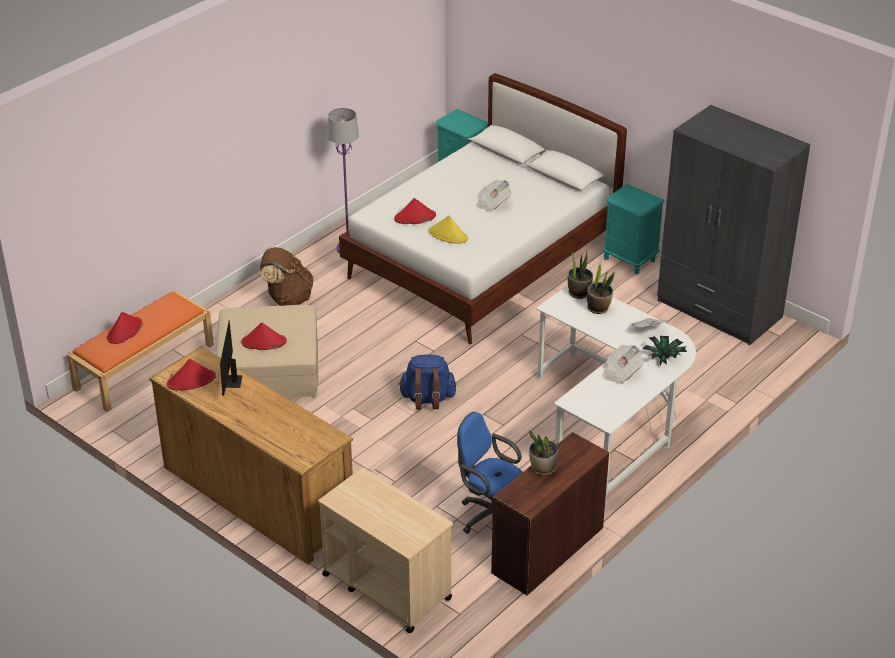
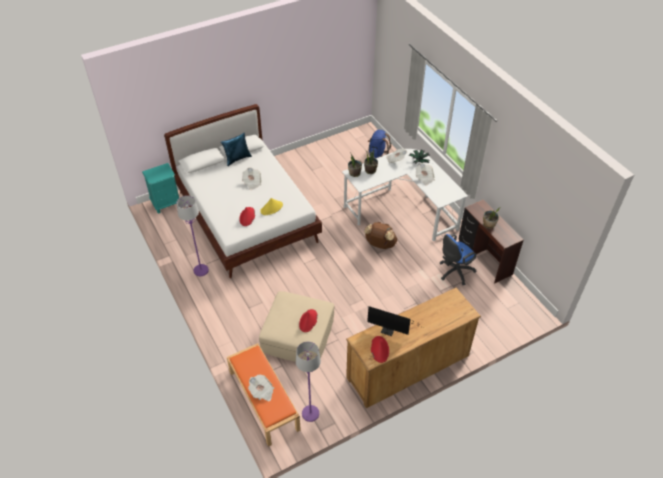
camera: 70 degrees left, 10 degrees up
red hat [107,312,143,344] -> newspaper [248,375,274,401]
brown backpack [260,247,313,306] -> brown backpack moved to [364,222,397,249]
beige cart [318,467,453,633] -> none
blue backpack [398,355,456,410] -> blue backpack moved to [368,130,391,158]
turquoise nightstand [602,184,665,274] -> none
grey wardrobe [657,105,810,345] -> none
none -> blue pillow [221,133,252,166]
none -> purple floor lamp [296,342,321,422]

